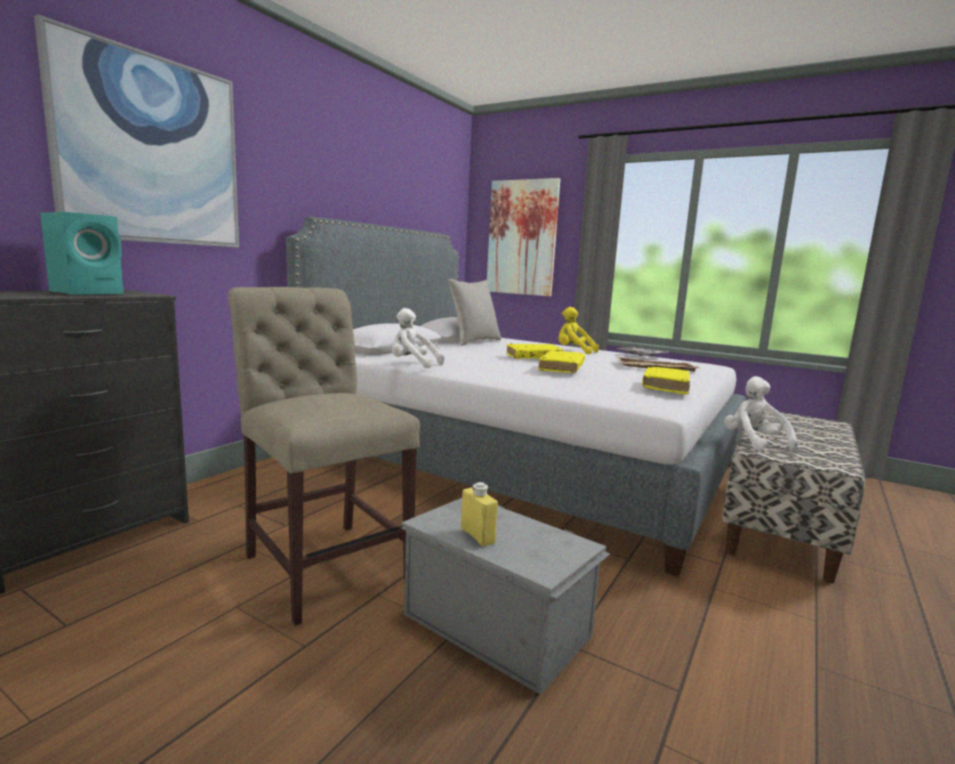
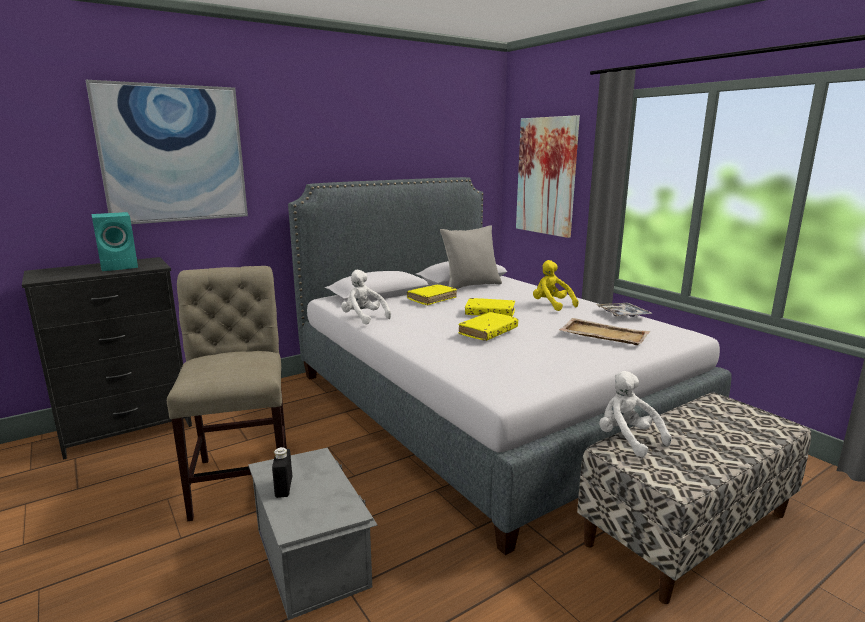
camera: 25 degrees right, 5 degrees up
yellow bottle [461,482,498,546] -> black bottle [272,447,292,498]
yellow book [642,367,690,394] -> yellow book moved to [407,284,457,305]
white plush toy [725,376,798,452] -> white plush toy turned 45 degrees counterclockwise [599,371,672,457]

